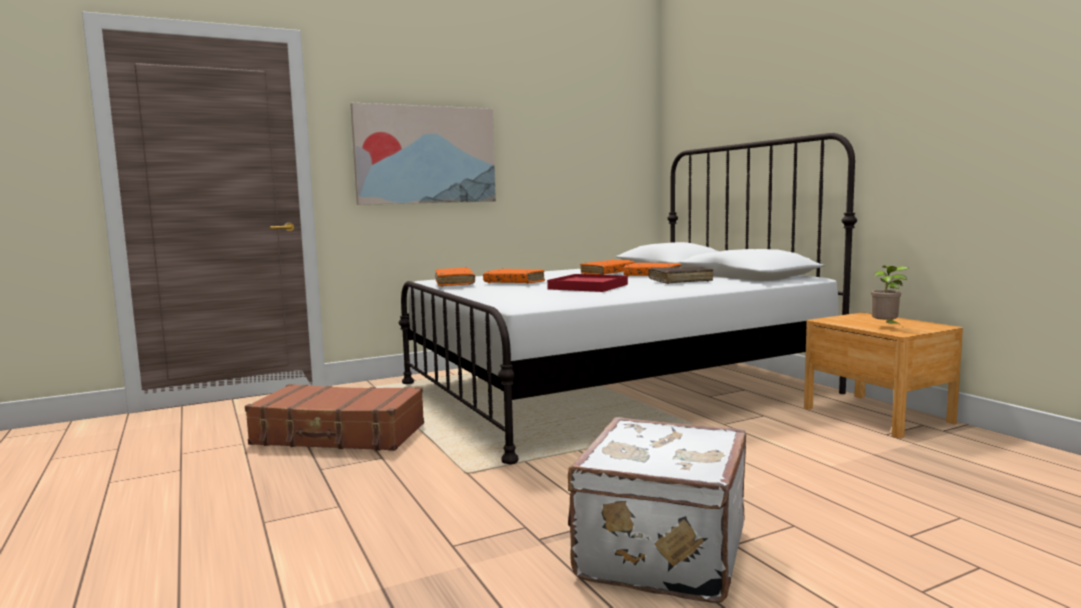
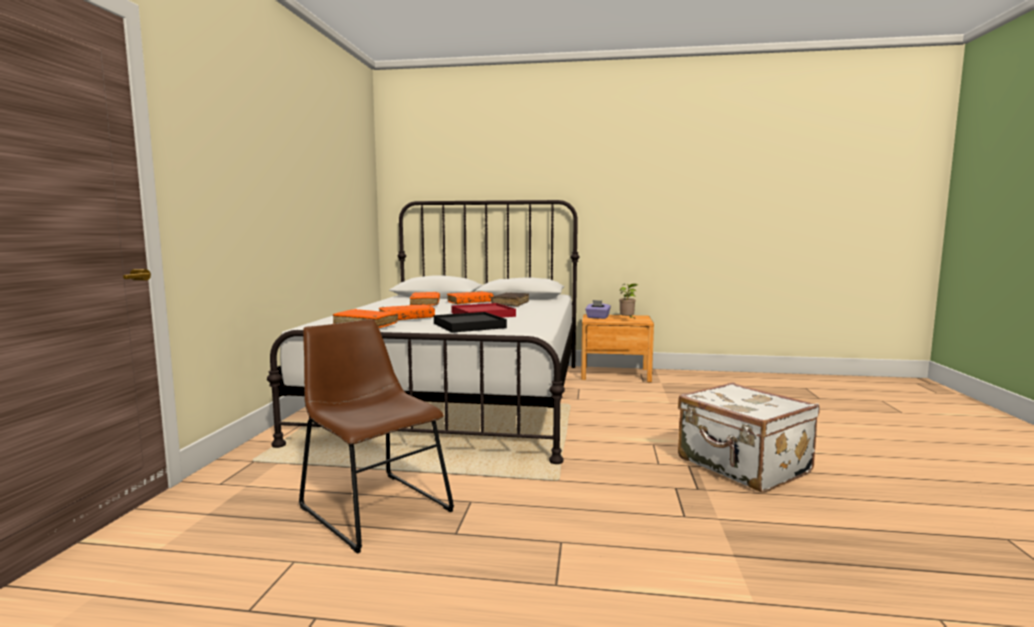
camera: 55 degrees left, 0 degrees up
brown suitcase [245,384,424,451] -> brown chair [299,319,454,554]
picture [351,103,496,205] -> none
none -> black tray [434,312,507,333]
none -> purple tissue box [585,300,611,319]

